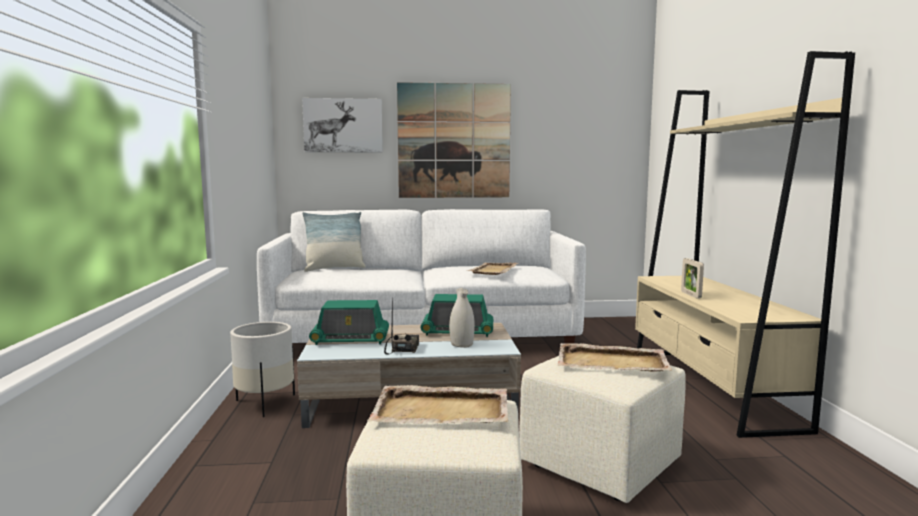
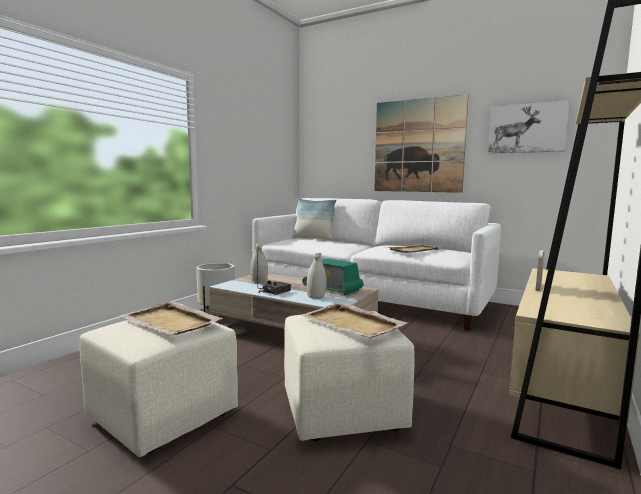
camera: 35 degrees right, 0 degrees up
picture [302,98,383,152] -> picture moved to [488,100,570,154]
radio [309,300,389,345] -> white vase [251,243,268,283]

